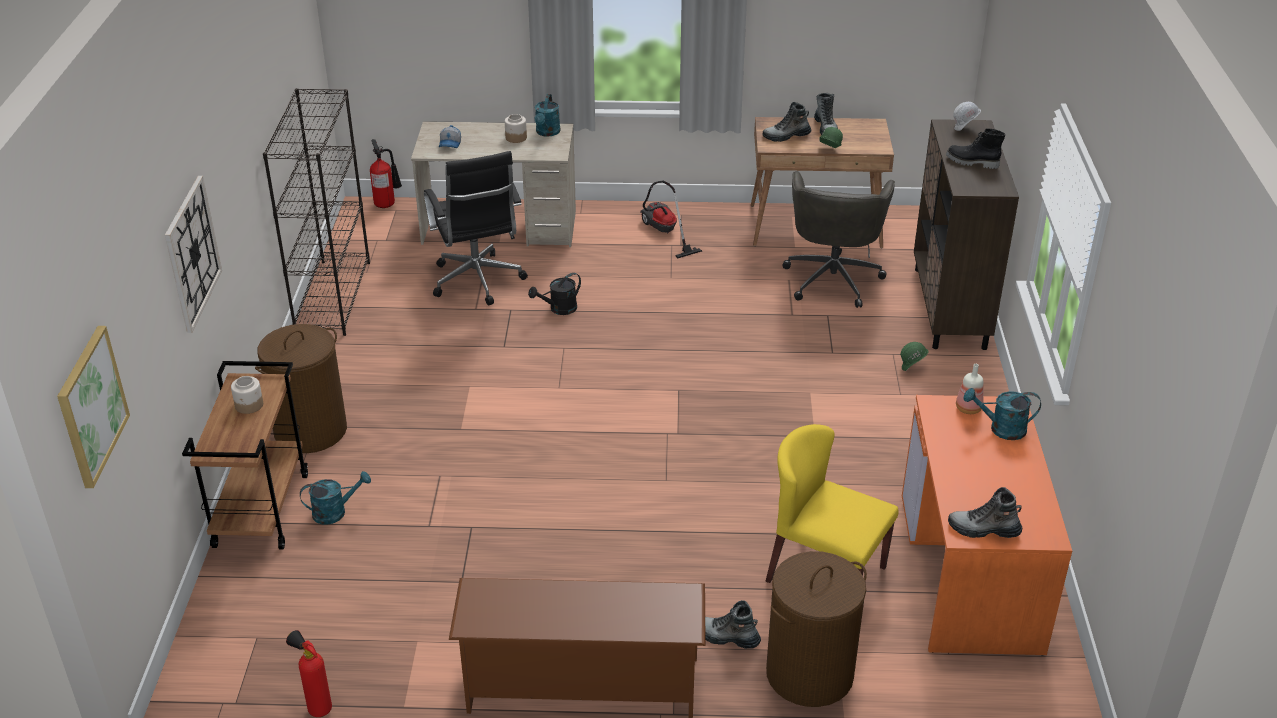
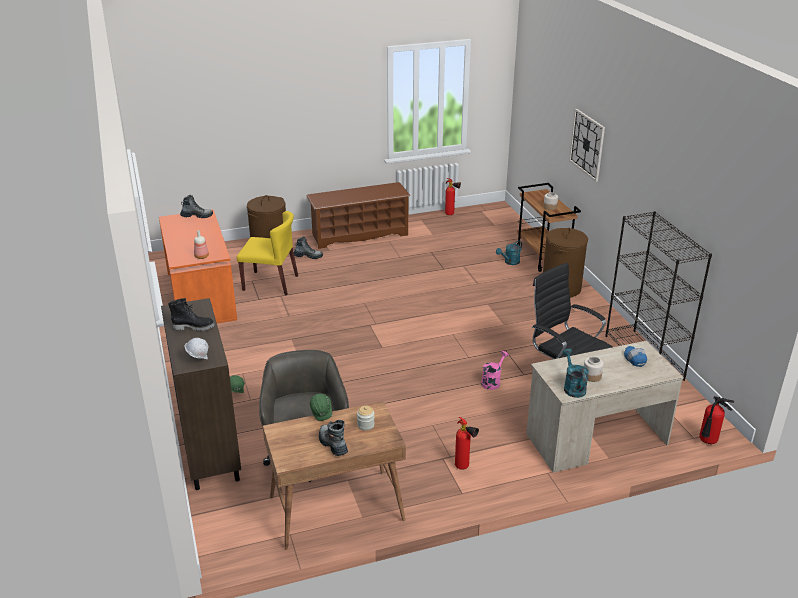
camera: 160 degrees right, 5 degrees down
picture [57,326,130,488] -> none
black watering can [528,273,581,315] -> pink watering can [481,351,509,390]
vacuum cleaner [640,181,702,259] -> fire extinguisher [455,417,479,470]
boot [762,102,812,142] -> jar [357,406,375,430]
turquoise watering can [963,388,1041,440] -> none

